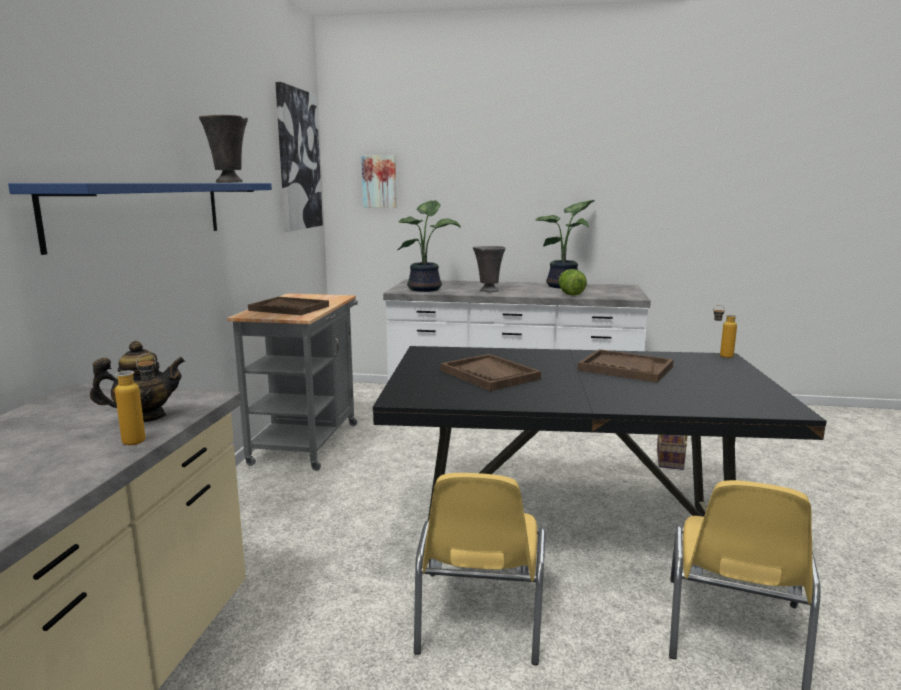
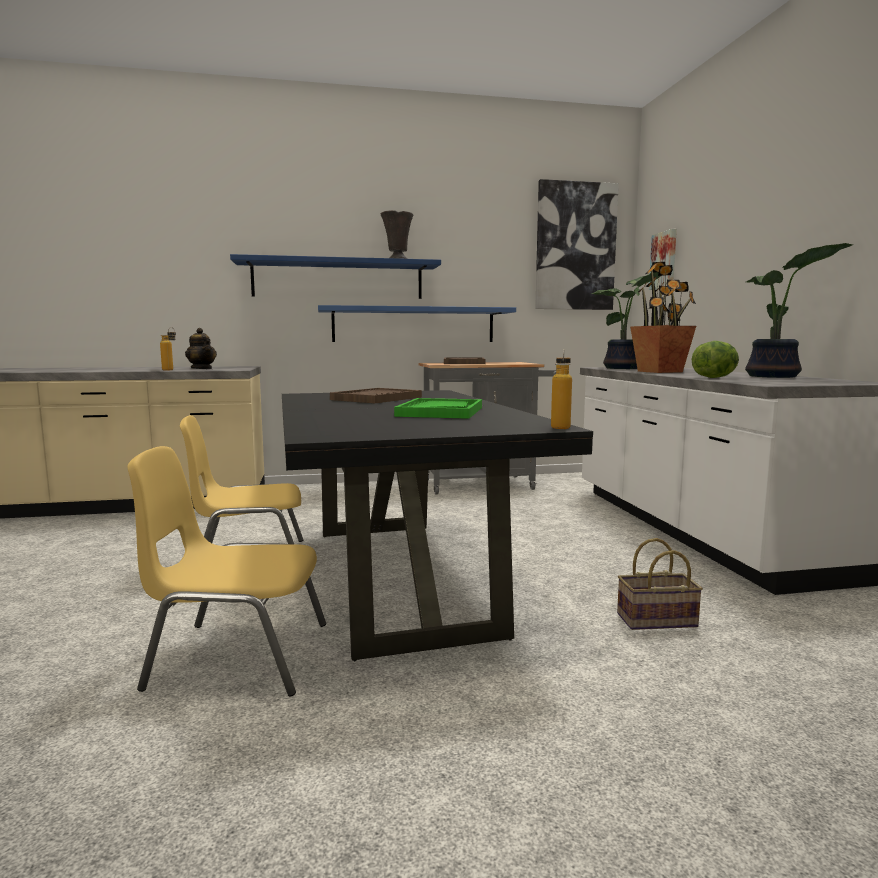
camera: 70 degrees right, 5 degrees down
grey vase [473,246,506,292] -> potted plant [630,262,696,373]
brown tray [578,349,674,383] -> green tray [394,398,482,419]
none -> blue shelf [318,305,516,342]

